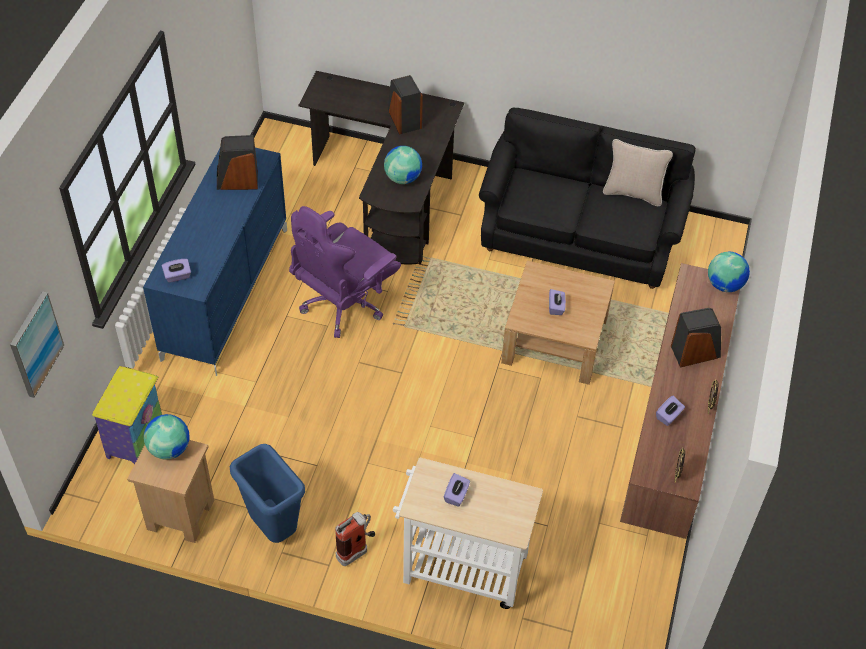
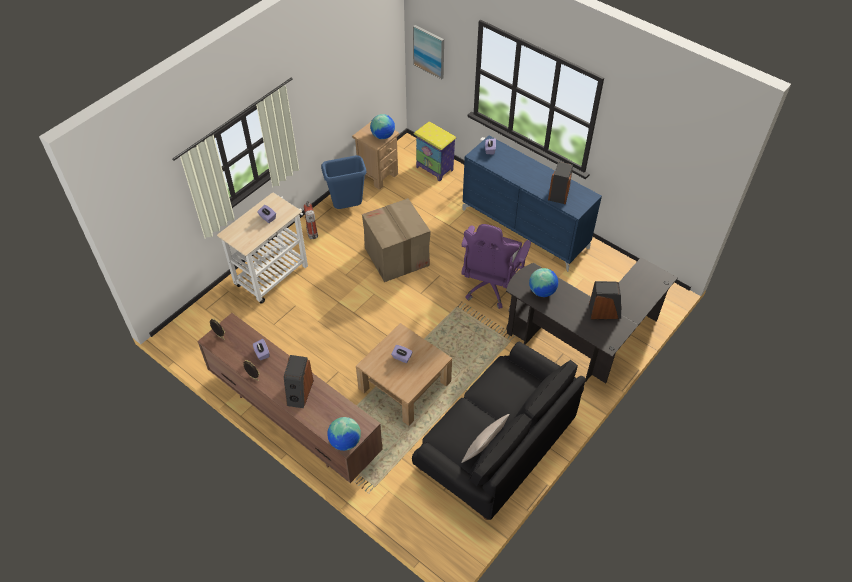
camera: 115 degrees right, 0 degrees up
purple office chair [289,206,401,338] -> purple office chair turned 135 degrees counterclockwise [461,224,531,309]
none -> cardboard box [362,198,431,282]

